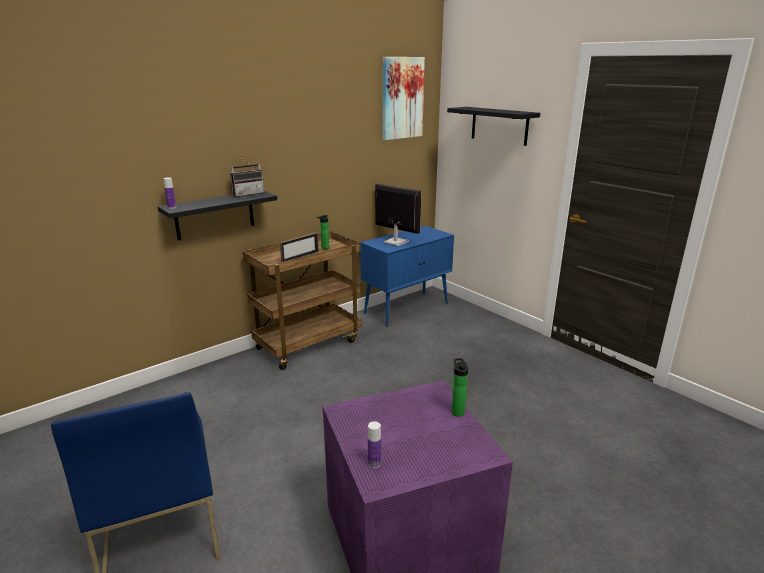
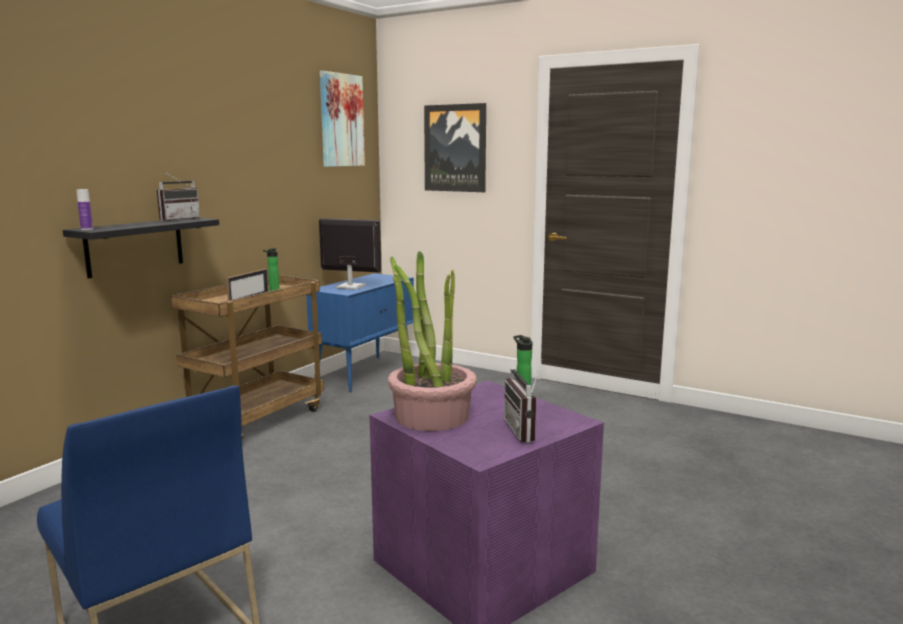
camera: 20 degrees left, 10 degrees down
bottle [368,421,381,468] -> none
black shelf [447,107,540,146] -> picture [424,103,486,192]
none -> potted plant [388,251,477,431]
none -> radio [504,359,543,443]

